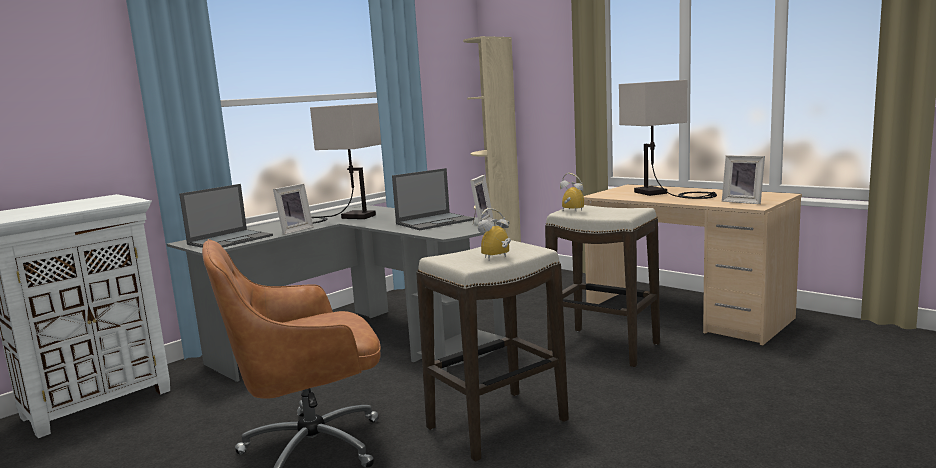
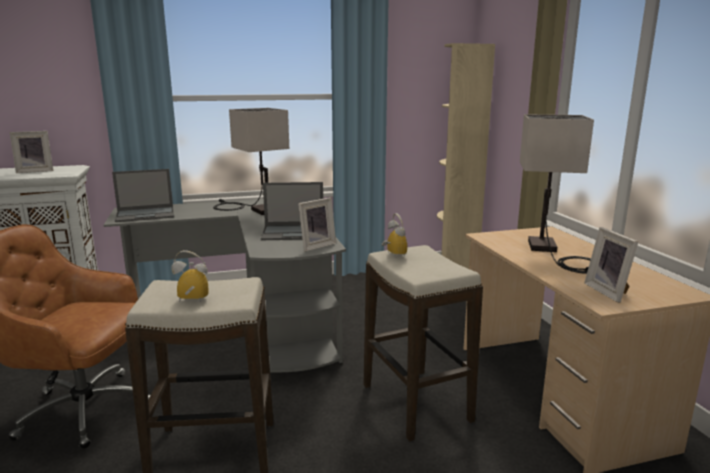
camera: 30 degrees right, 5 degrees up
picture frame [273,183,313,235] -> picture frame moved to [9,131,53,173]

